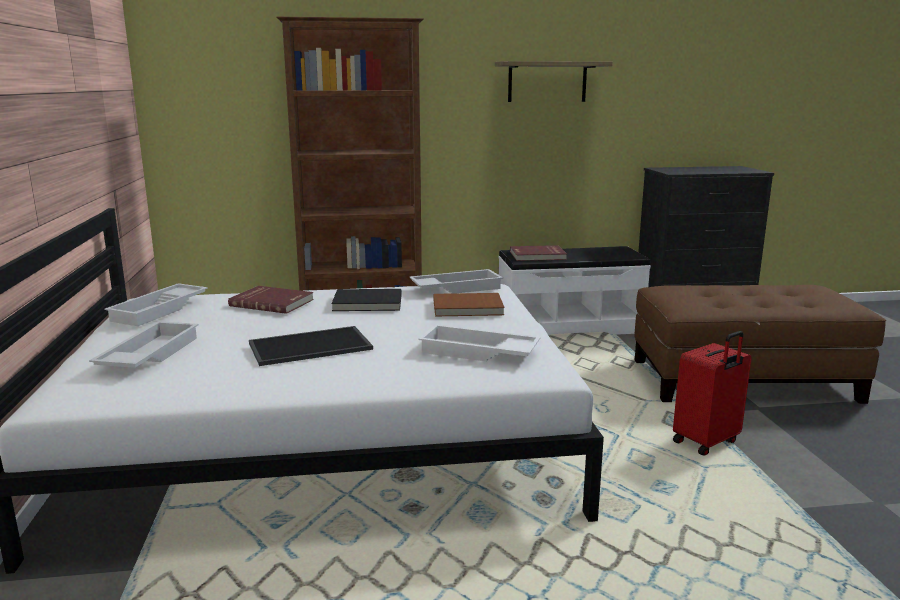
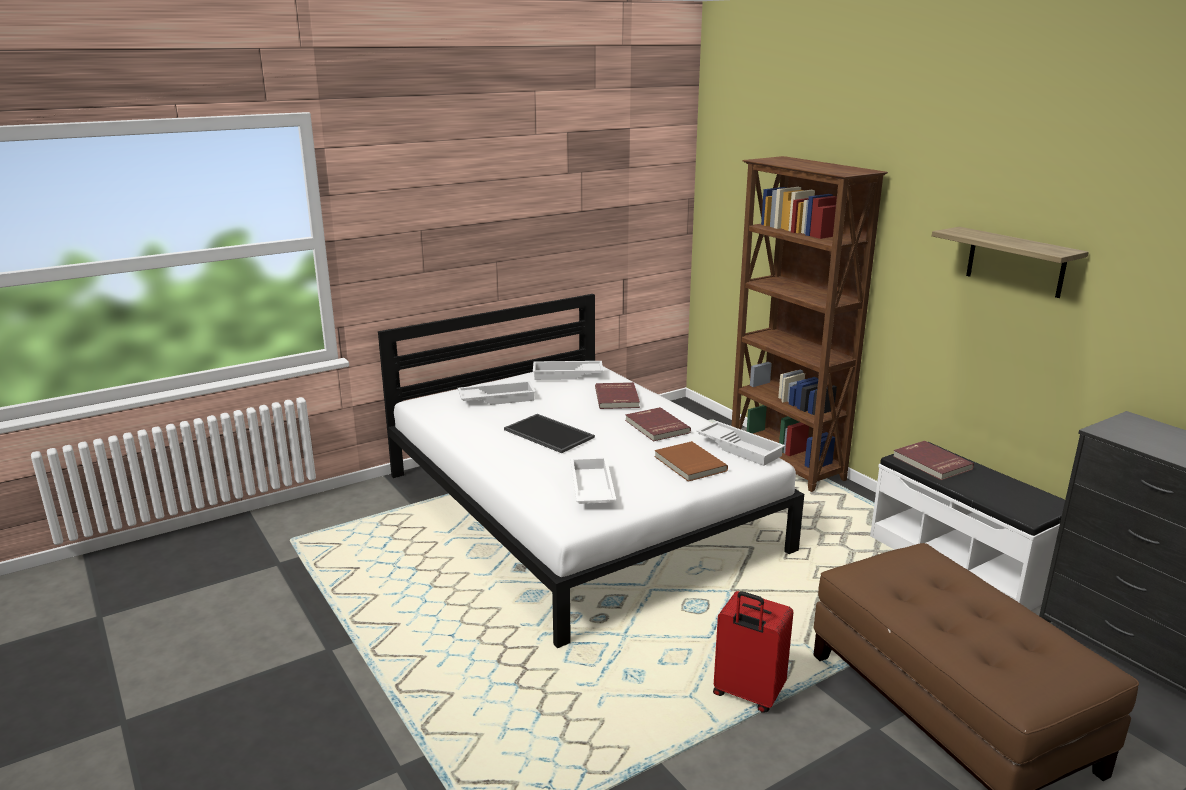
camera: 65 degrees right, 5 degrees up
black book [331,289,401,311] -> red book [625,407,691,442]

